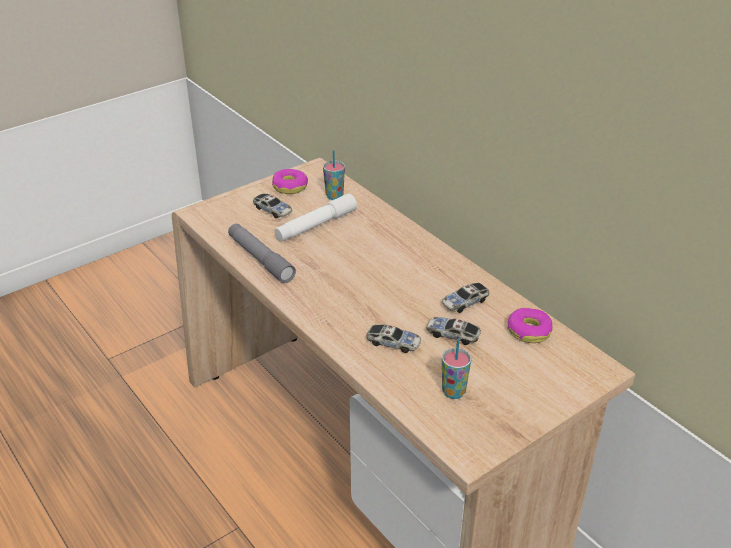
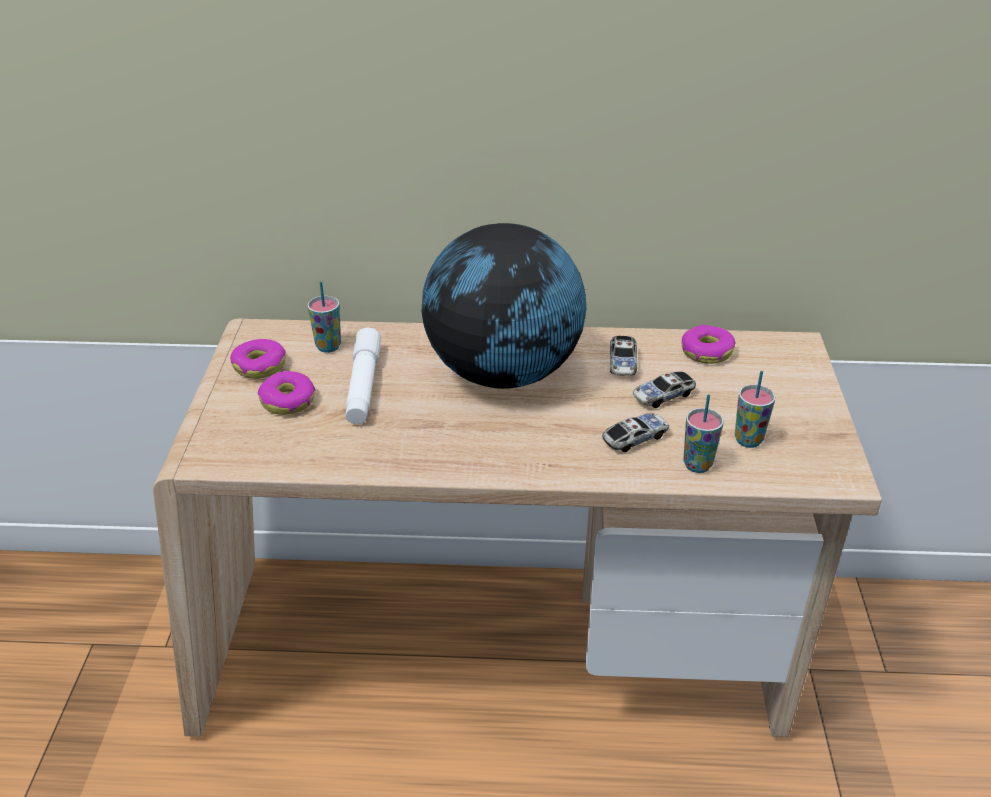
camera: 50 degrees left, 0 degrees up
grey flashlight [228,224,296,283] -> none
toy car [253,193,292,218] -> donut [258,371,315,415]
none -> globe [422,223,586,389]
none -> cup [683,394,723,473]

